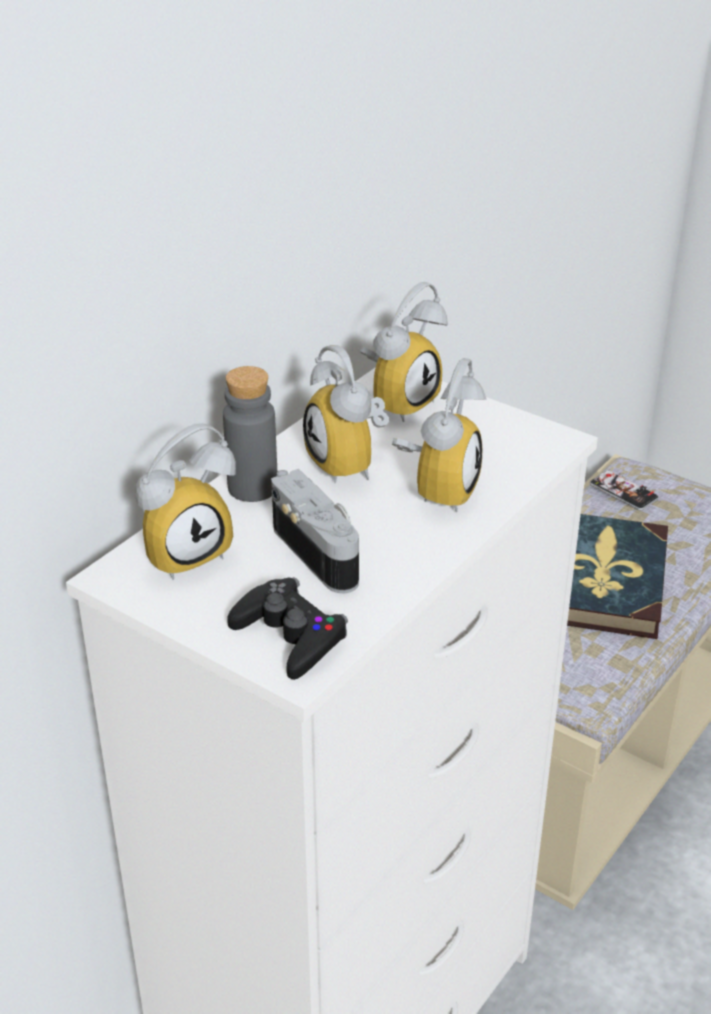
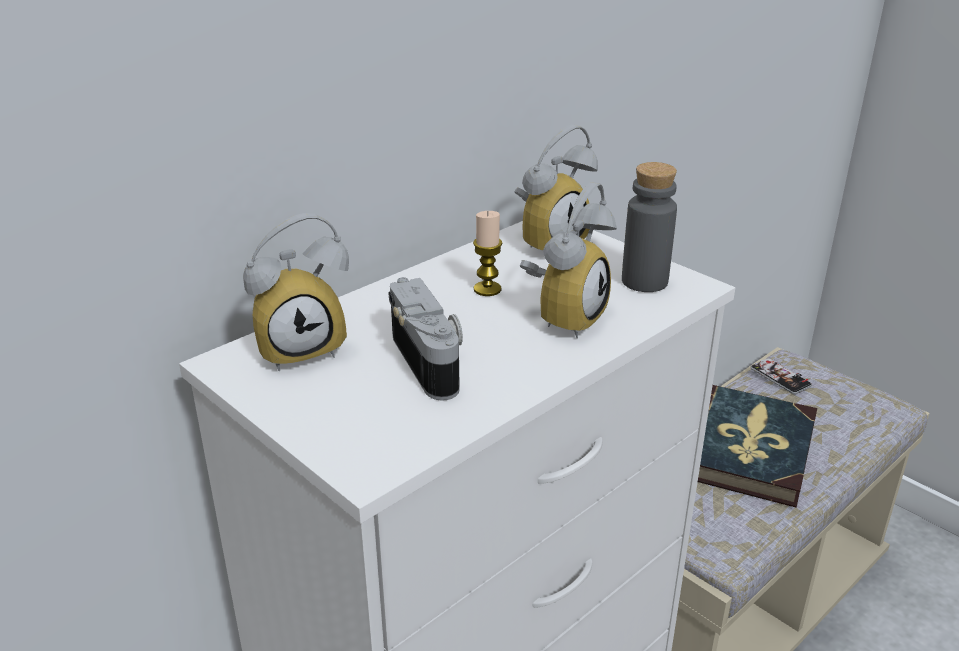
camera: 10 degrees right, 5 degrees down
grey bottle [223,366,277,502] -> grey bottle moved to [622,162,677,292]
black game controller [227,577,348,680] -> none
alarm clock [303,345,389,483] -> candle [473,211,502,296]

